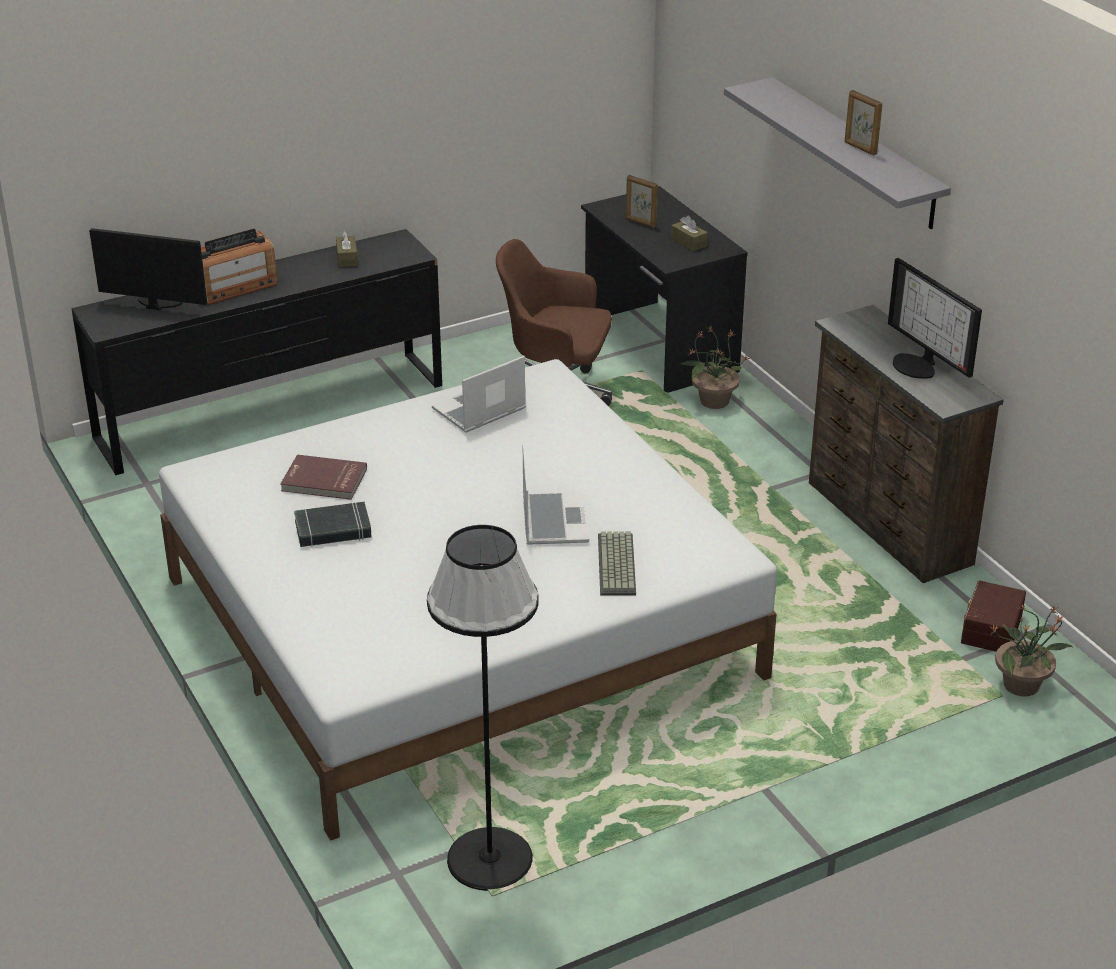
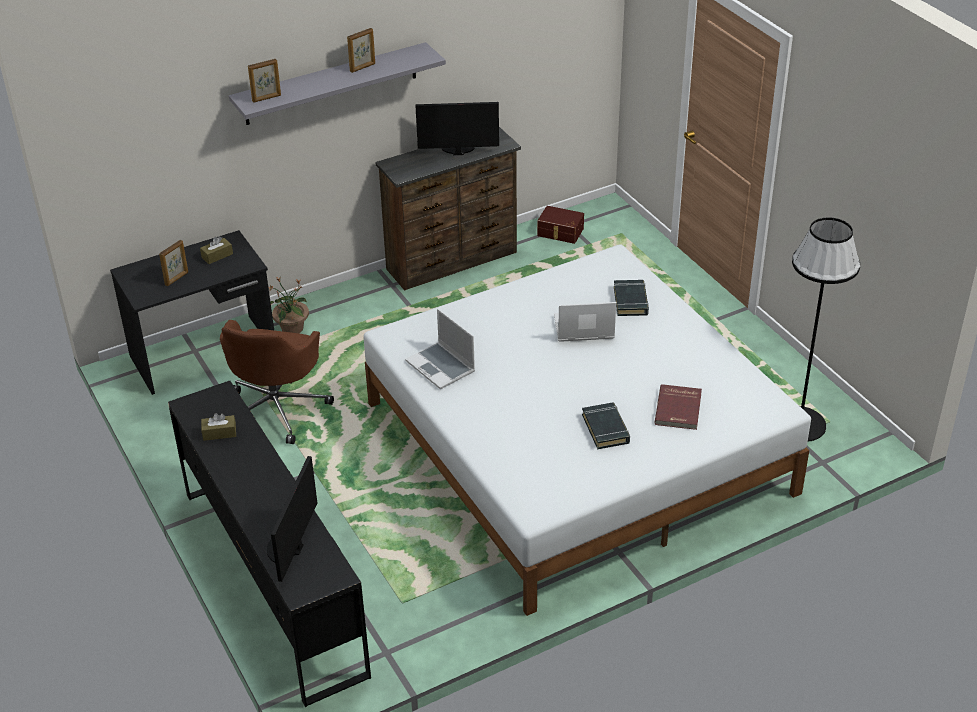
camera: 90 degrees left, 5 degrees up
radio [201,229,278,305] -> none
red book [280,455,367,500] -> red book moved to [655,384,702,430]
keyboard [598,531,636,596] -> black book [614,280,649,316]
monitor [888,258,982,379] -> monitor turned 150 degrees counterclockwise [415,102,499,155]
potted plant [991,605,1072,697] -> none
none -> picture frame [248,59,281,103]

